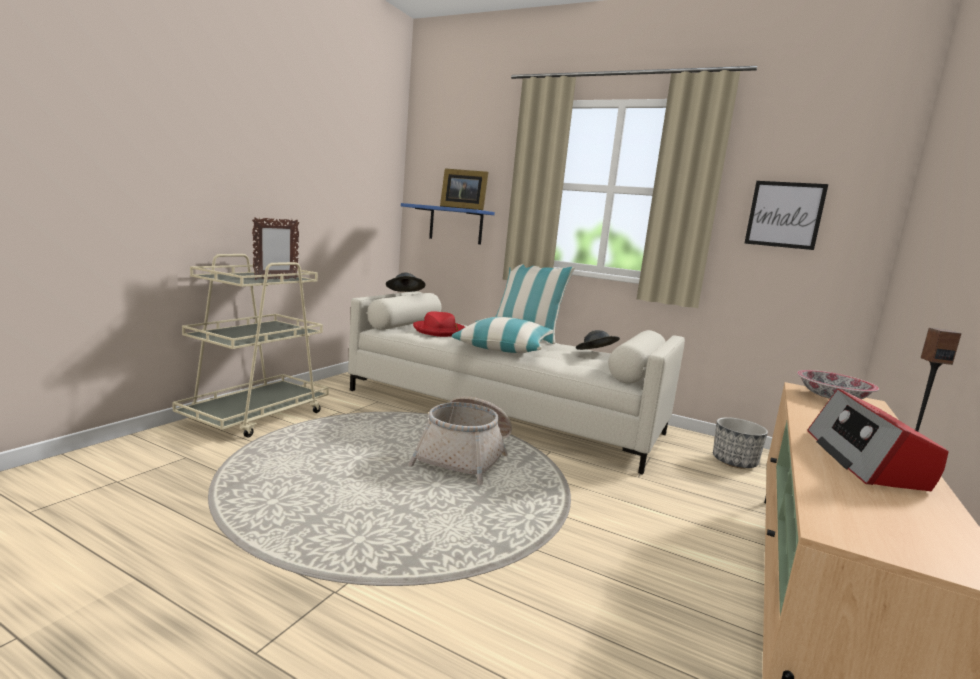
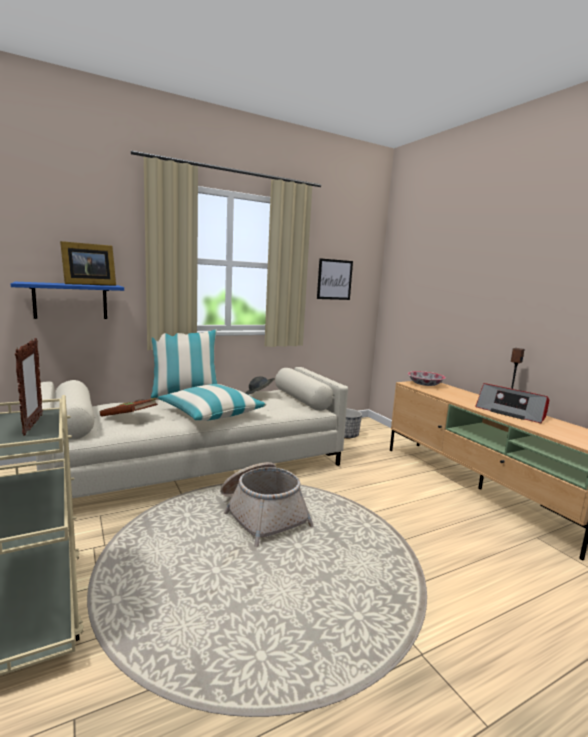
camera: 55 degrees left, 0 degrees up
grey hat [386,273,426,292] -> none
red hat [413,311,465,337] -> brown book [100,398,158,417]

